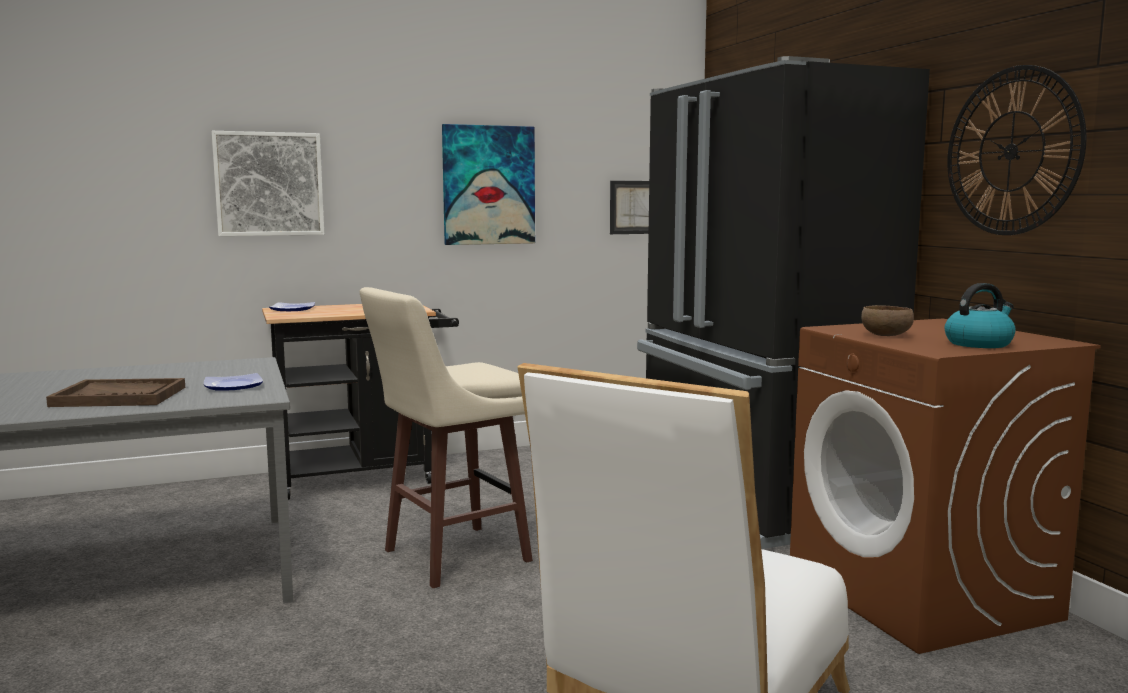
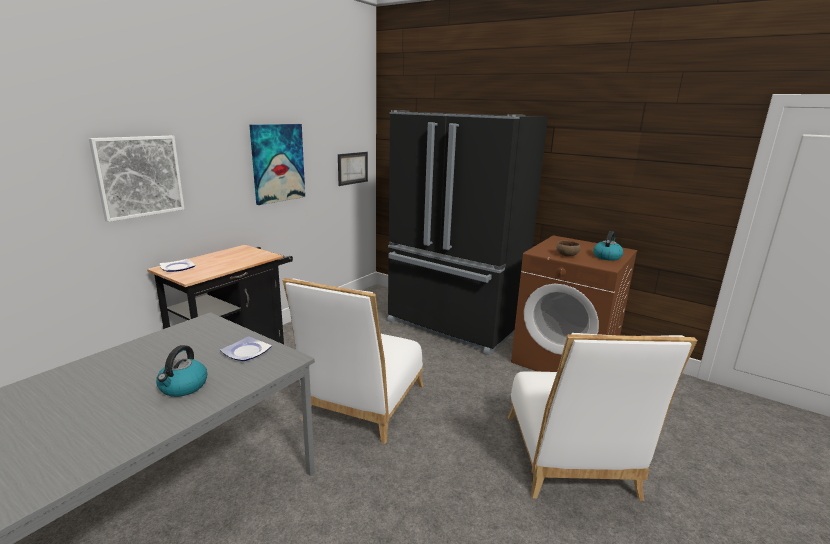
camera: 35 degrees left, 10 degrees up
brown tray [46,378,185,407] -> kettle [156,345,207,397]
beige stool [360,287,533,588] -> white chair [282,278,424,444]
wall clock [947,65,1087,235] -> none

